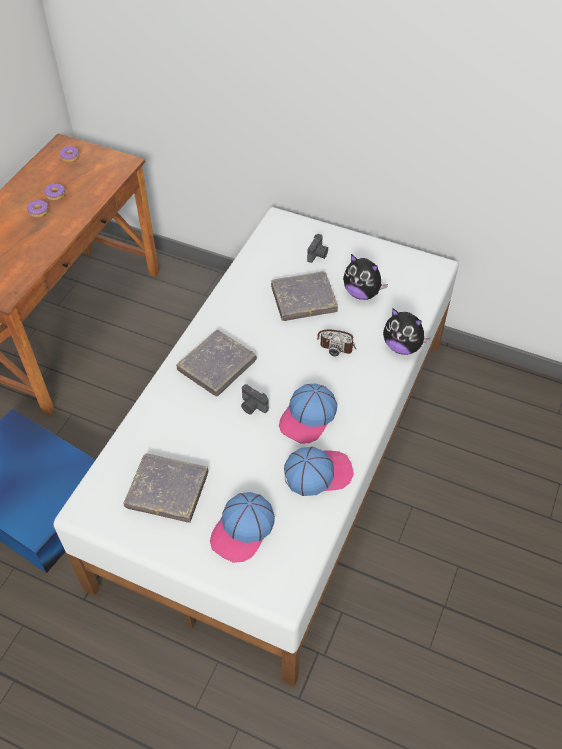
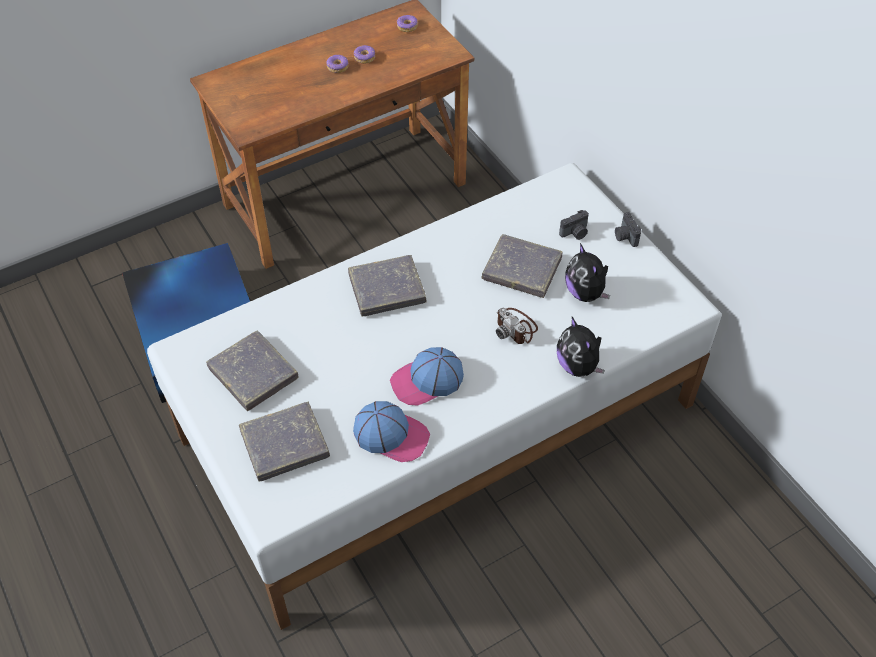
camera: 35 degrees right, 0 degrees up
cap [210,492,275,563] -> grey book [239,401,330,481]
camera [241,384,269,414] -> camera moved to [615,212,641,247]

